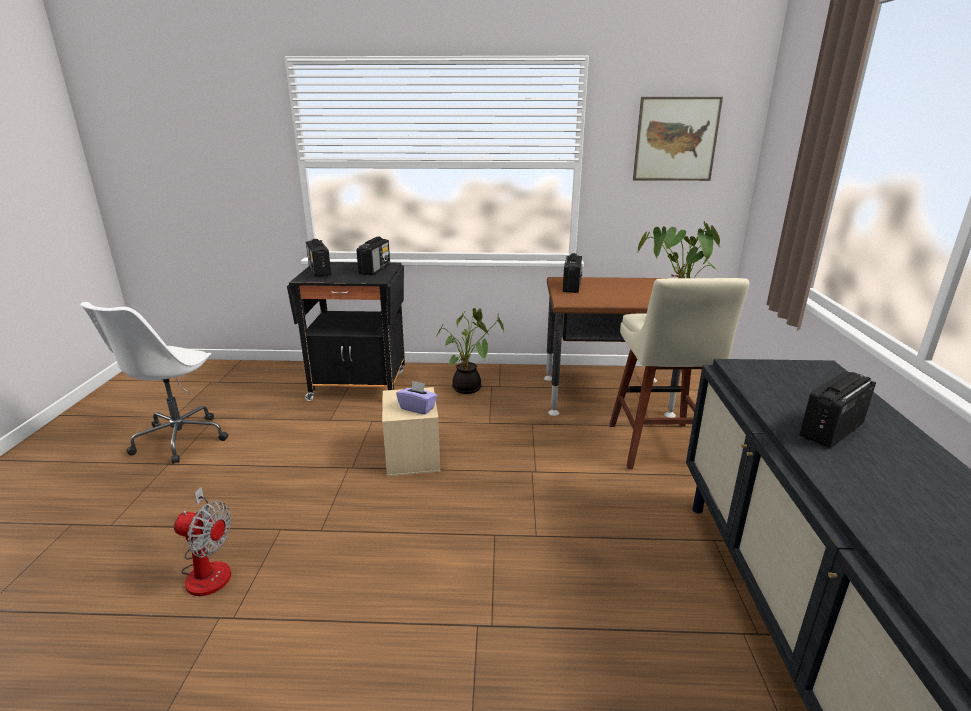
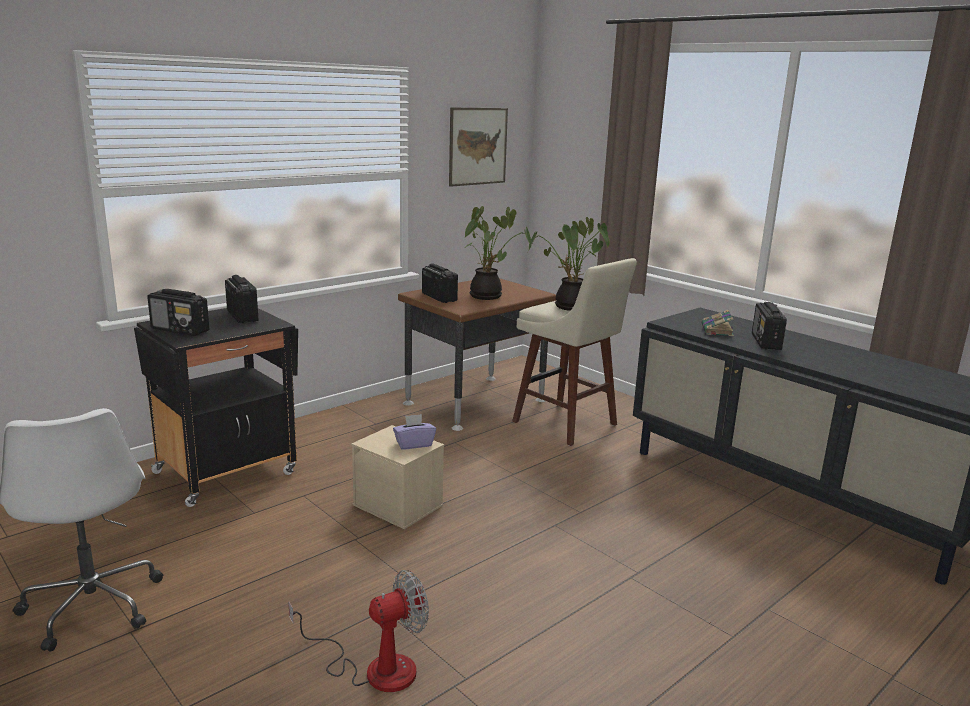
camera: 45 degrees left, 5 degrees down
potted plant [437,308,504,394] -> potted plant moved to [464,206,531,300]
none -> book [702,310,734,337]

